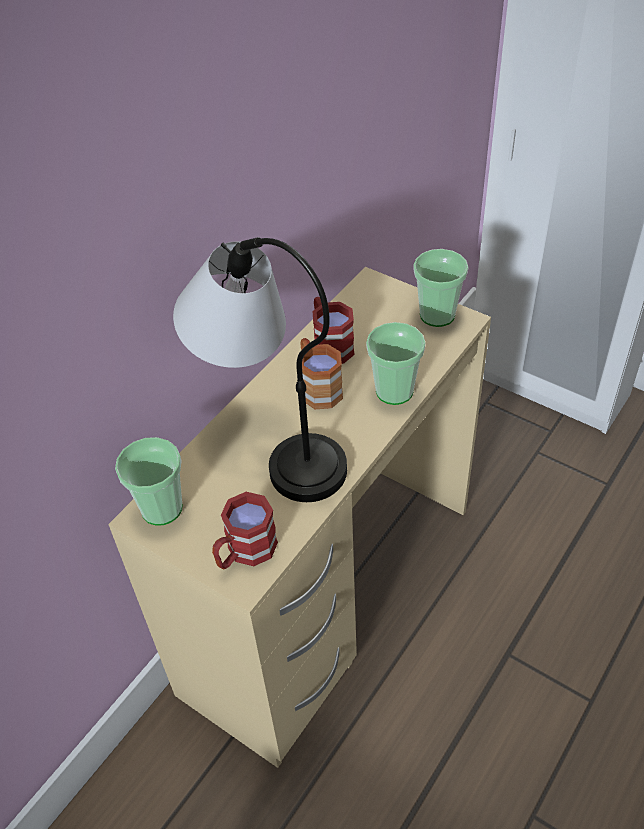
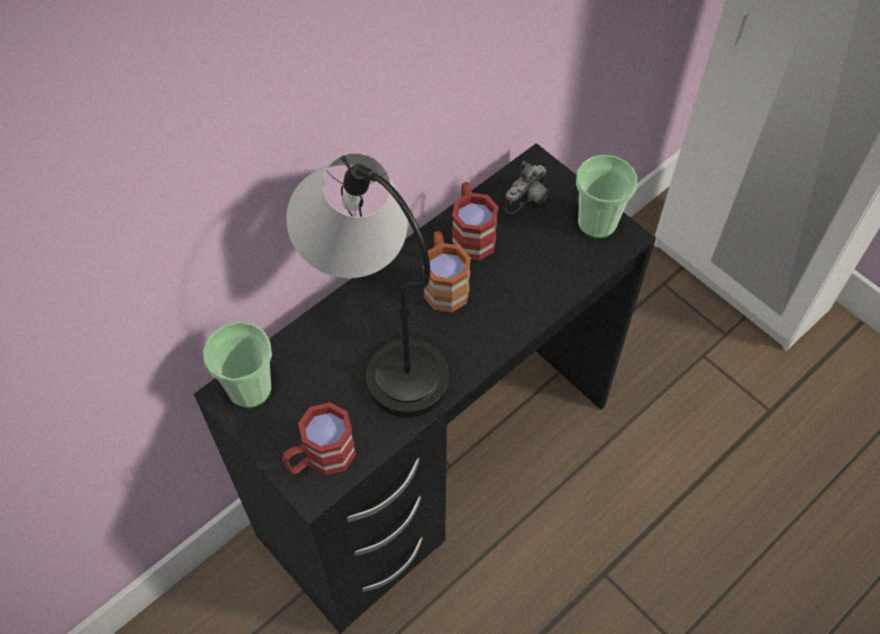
camera: 10 degrees right, 10 degrees up
beige desk [108,267,491,768] -> black desk [194,143,656,634]
cup [366,322,426,405] -> none
none -> camera [505,161,549,214]

